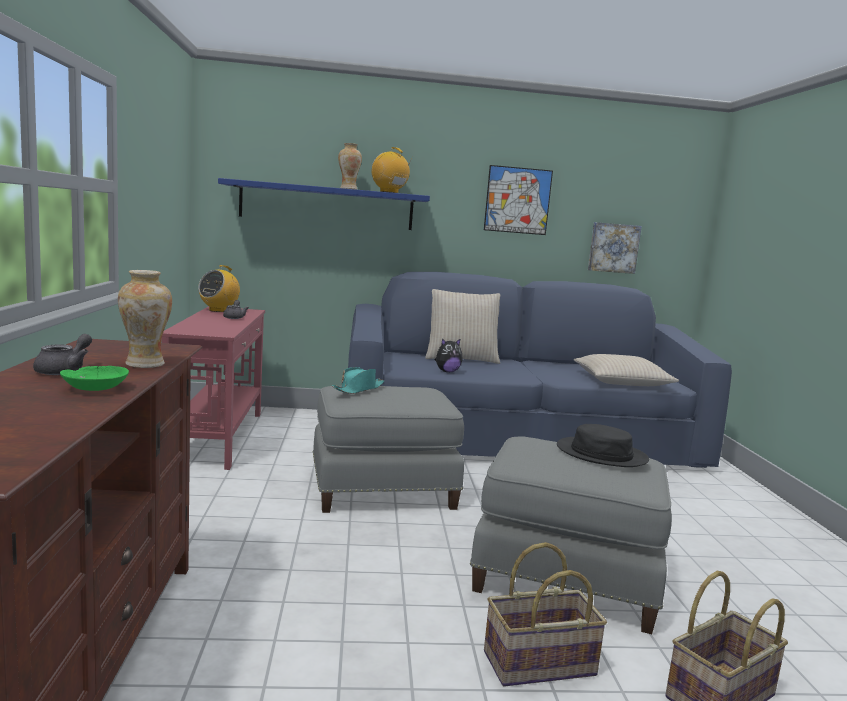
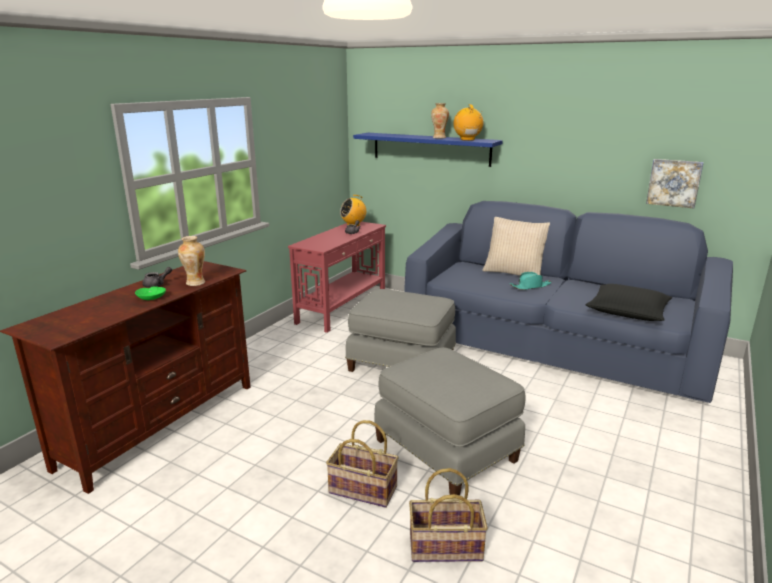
camera: 35 degrees right, 10 degrees up
turquoise hat [332,367,384,394] -> turquoise hat moved to [510,272,552,290]
plush toy [435,338,463,372] -> none
picture [484,165,553,235] -> none
black hat [557,424,649,467] -> none
beige pillow [574,354,679,386] -> black pillow [585,284,672,321]

